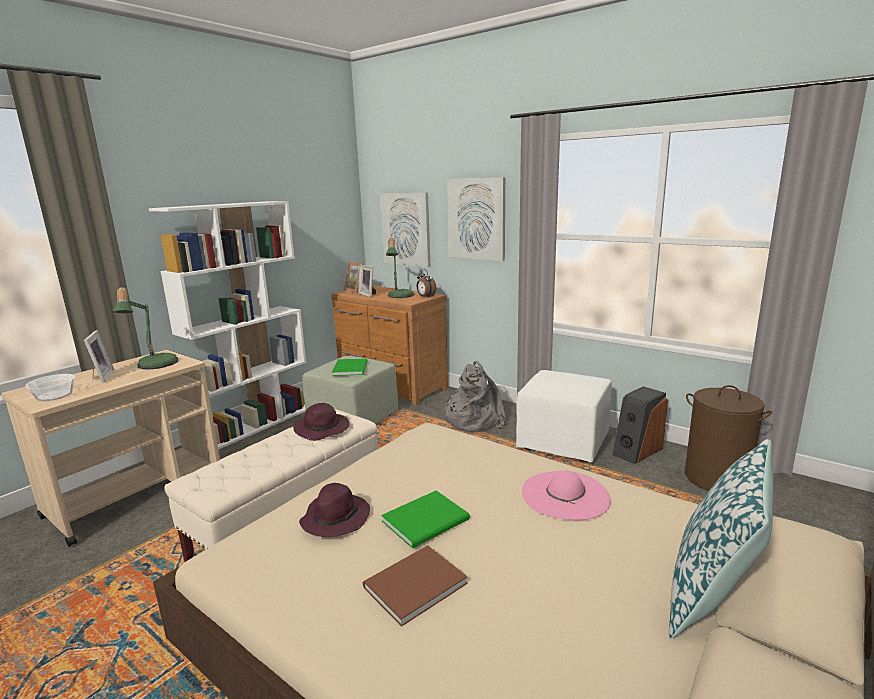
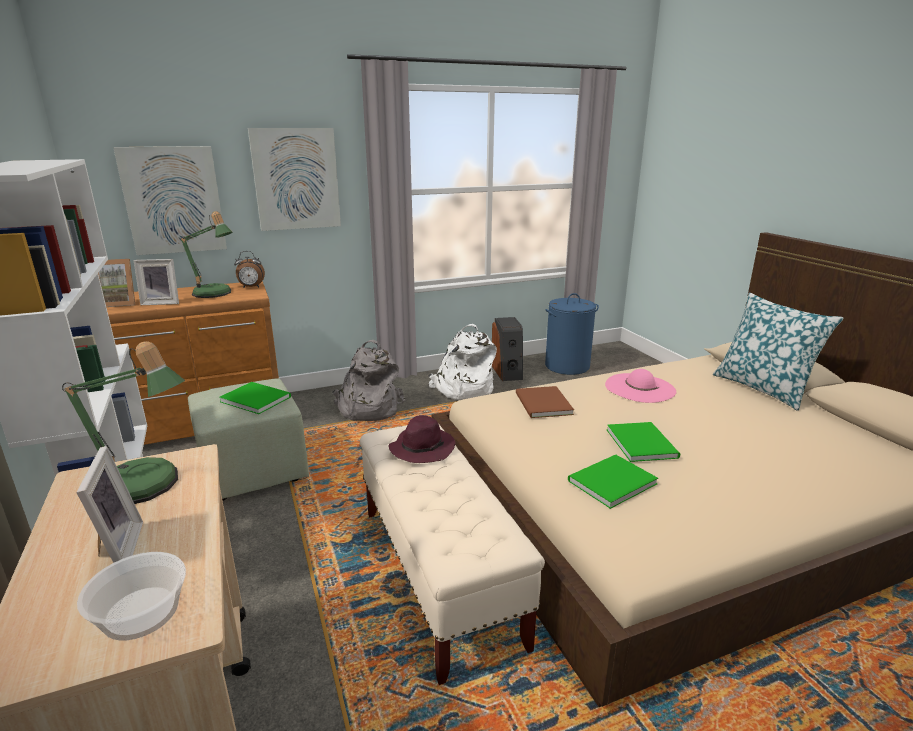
camera: 60 degrees left, 5 degrees up
picture frame [84,330,115,383] -> picture frame turned 60 degrees clockwise [76,446,143,563]
purple hat [299,483,370,538] -> green book [568,454,658,509]
brown book [363,545,468,627] -> brown book moved to [516,386,574,418]
white ottoman [516,370,612,462] -> white backpack [429,324,497,400]
brown laundry basket [685,385,772,491] -> blue laundry basket [545,293,599,375]

